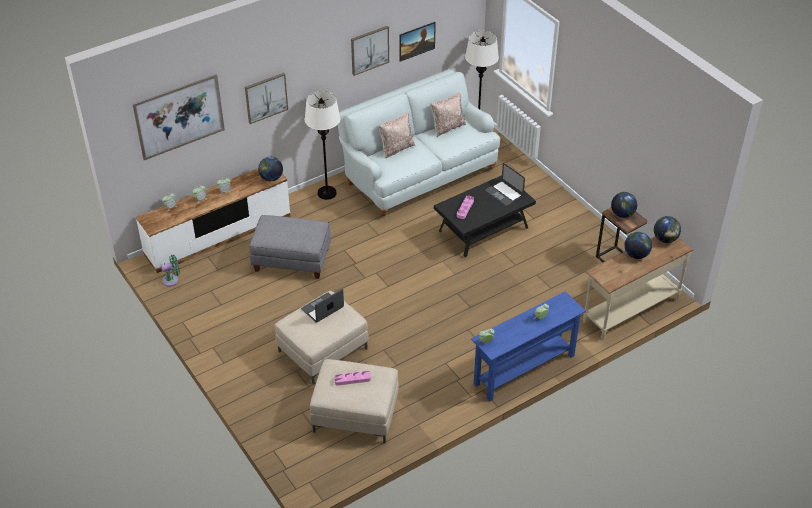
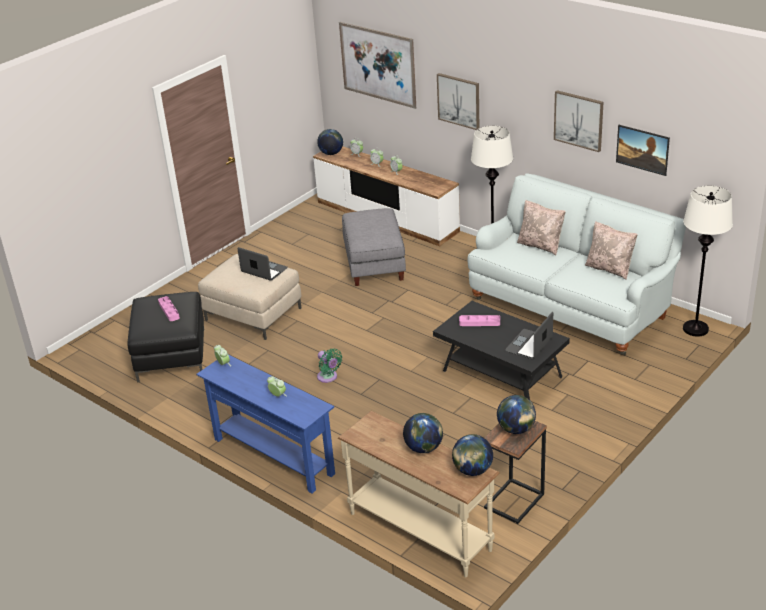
camera: 75 degrees right, 10 degrees down
green fan [161,255,180,287] -> green fan moved to [317,349,342,383]
globe [258,157,283,181] -> globe moved to [317,129,343,155]
beige ottoman [310,359,399,443] -> black ottoman [127,292,204,382]

